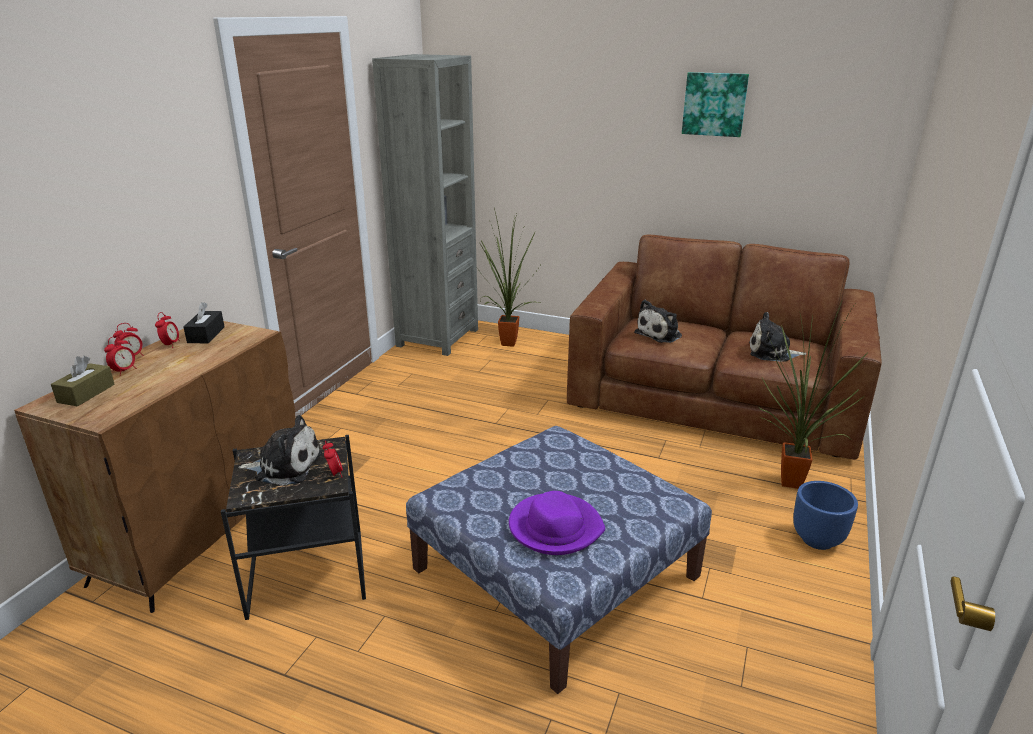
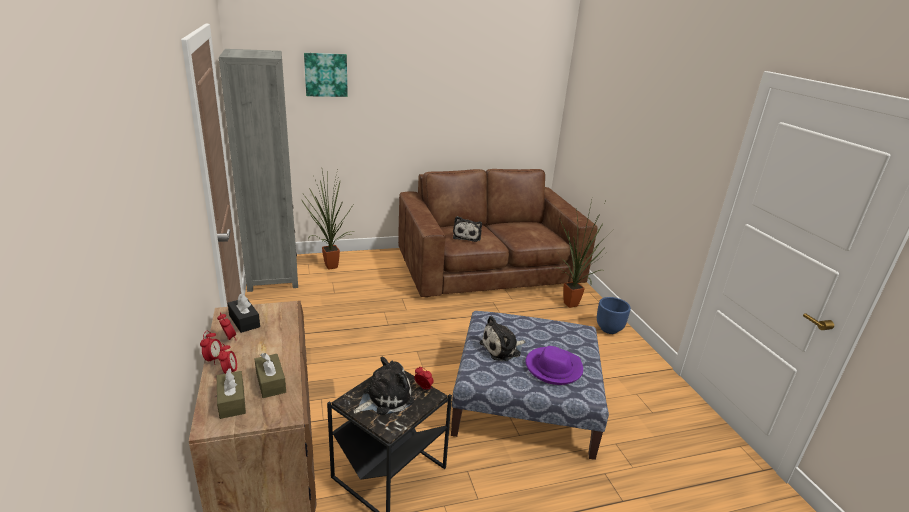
camera: 40 degrees left, 0 degrees up
picture [682,72,749,137] -> picture moved to [304,53,348,97]
plush toy [749,312,807,362] -> plush toy moved to [480,316,525,362]
none -> brown tissue box [255,353,286,398]

